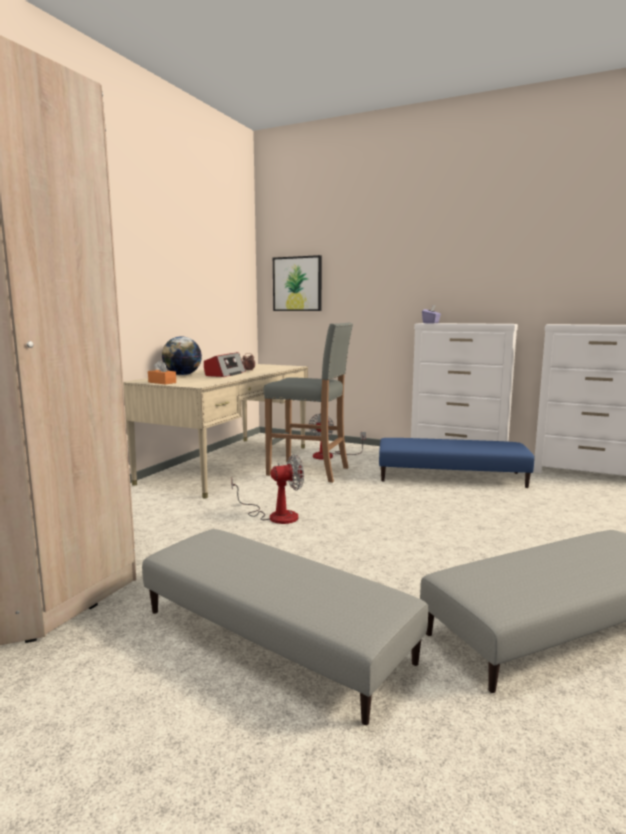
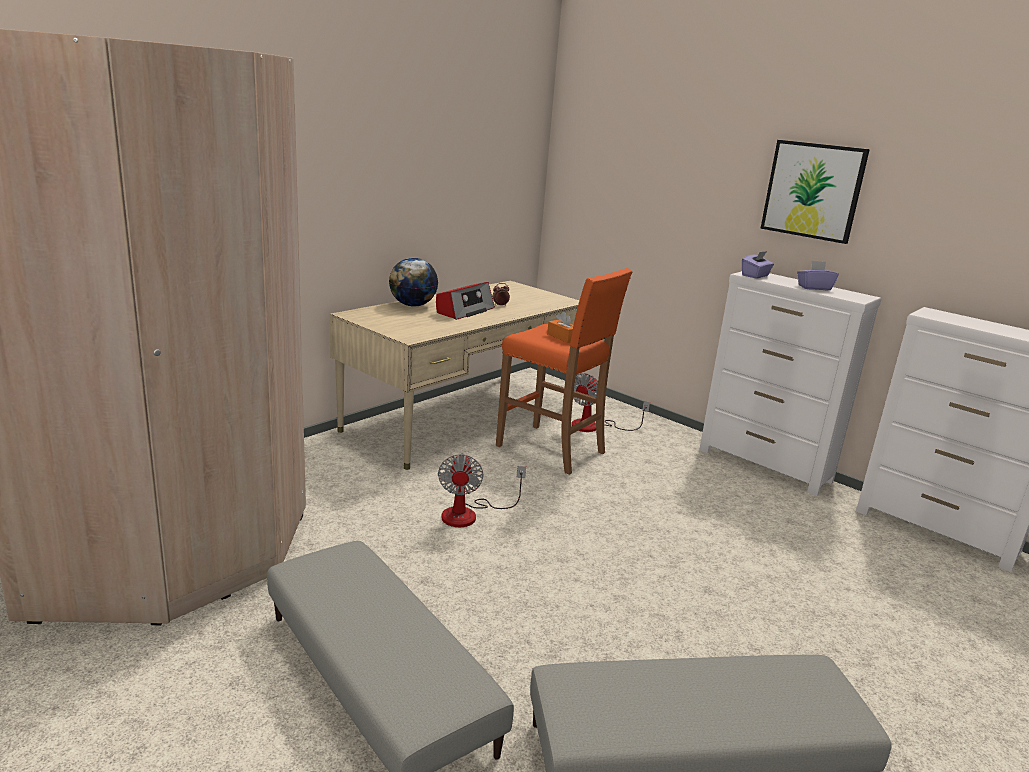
camera: 15 degrees right, 10 degrees up
orange tissue box [148,360,176,384] -> orange tissue box moved to [547,312,573,343]
fan [231,454,304,524] -> fan turned 90 degrees clockwise [438,453,526,527]
grey stool [263,323,353,483] -> orange stool [496,268,633,475]
picture [273,255,322,311] -> picture moved to [760,140,870,244]
blue ottoman [379,438,534,488] -> none
none -> purple tissue box [797,261,839,290]

